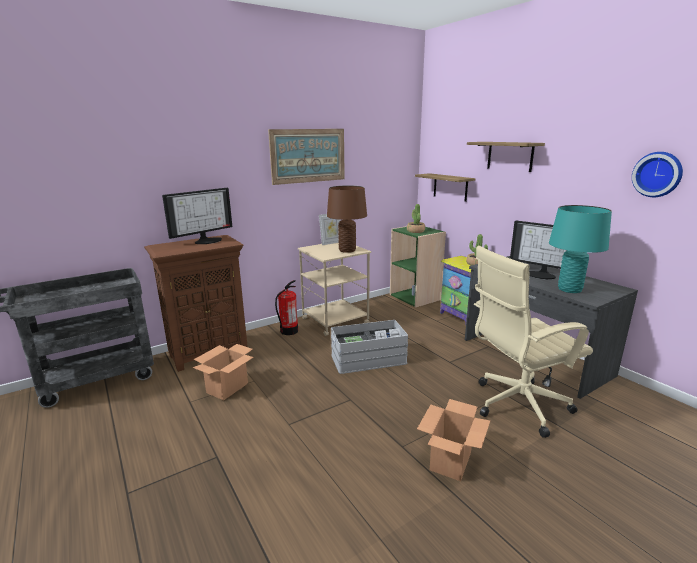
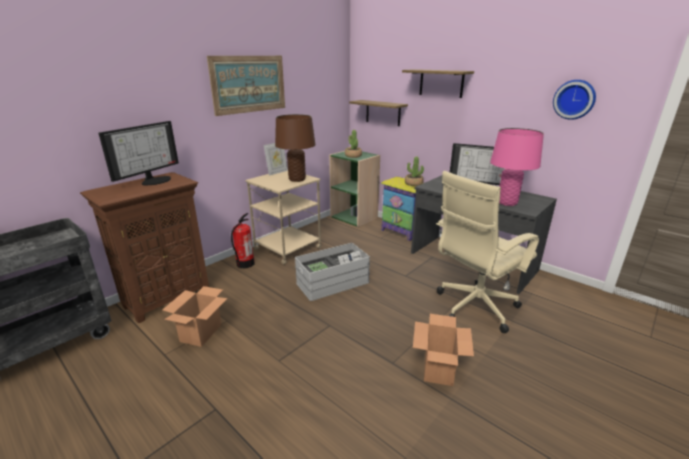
camera: 15 degrees left, 5 degrees up
turquoise table lamp [549,205,612,293] -> pink table lamp [490,128,544,206]

